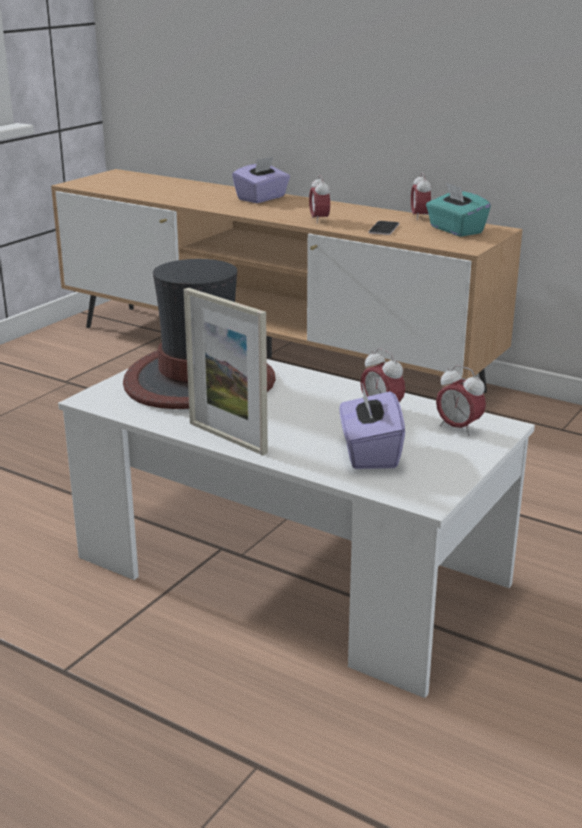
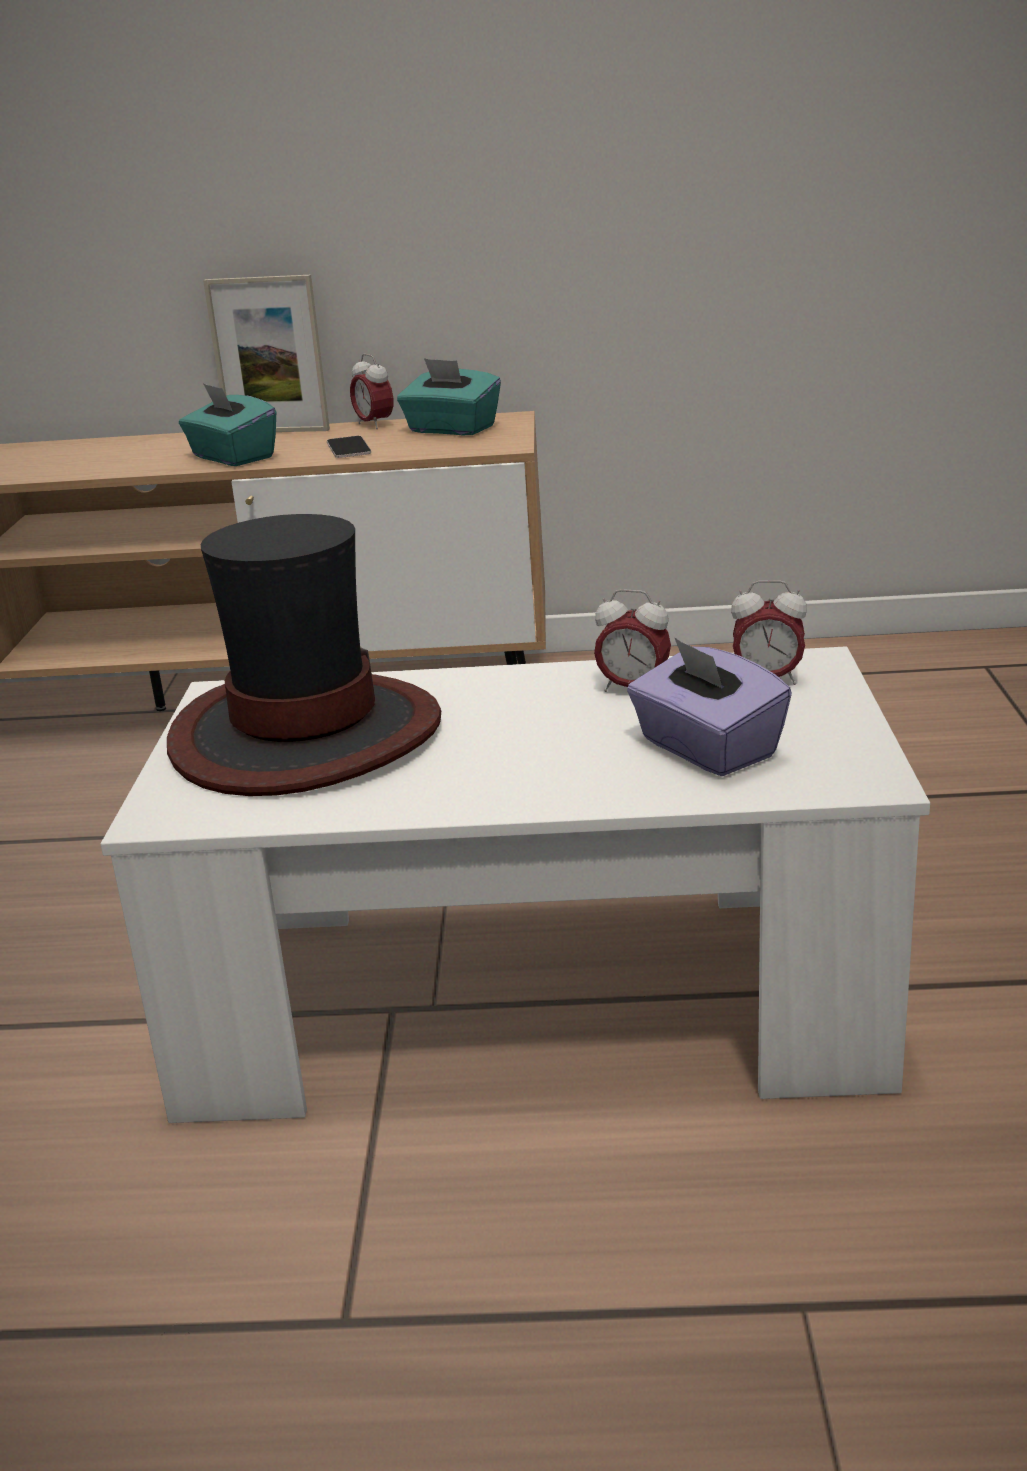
camera: 30 degrees left, 0 degrees up
picture frame [184,288,268,455] -> picture frame moved to [203,275,330,432]
purple tissue box [232,157,290,203] -> none
alarm clock [309,175,330,223] -> turquoise tissue box [179,383,276,466]

